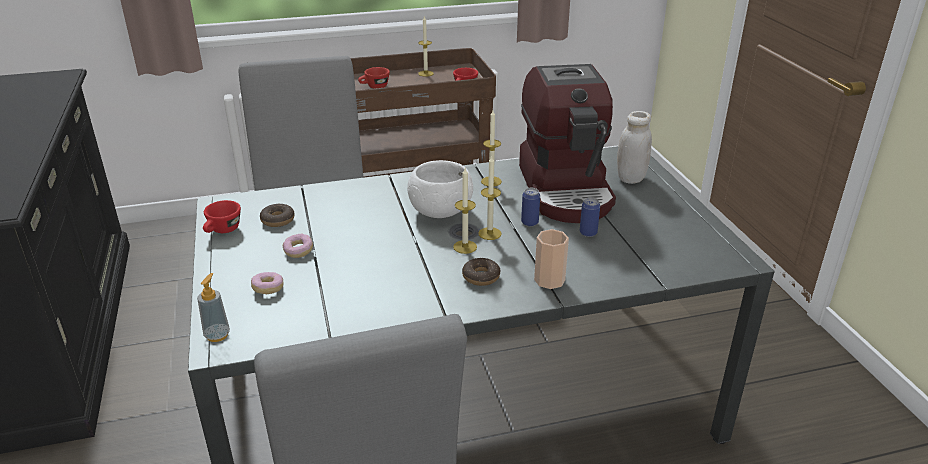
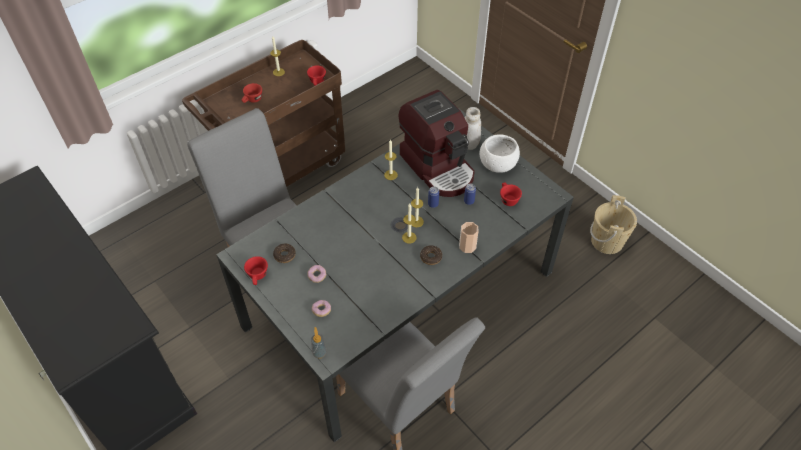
camera: 25 degrees left, 20 degrees up
white bowl [407,160,473,218] -> white bowl moved to [479,134,520,173]
none -> red cup [500,183,522,206]
none -> beige bucket [590,195,637,254]

